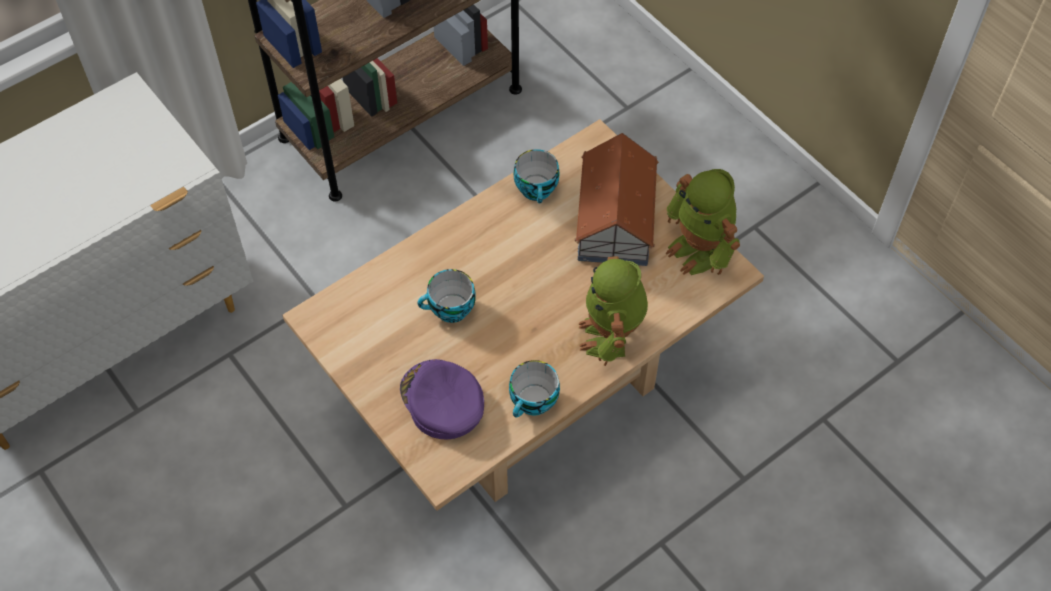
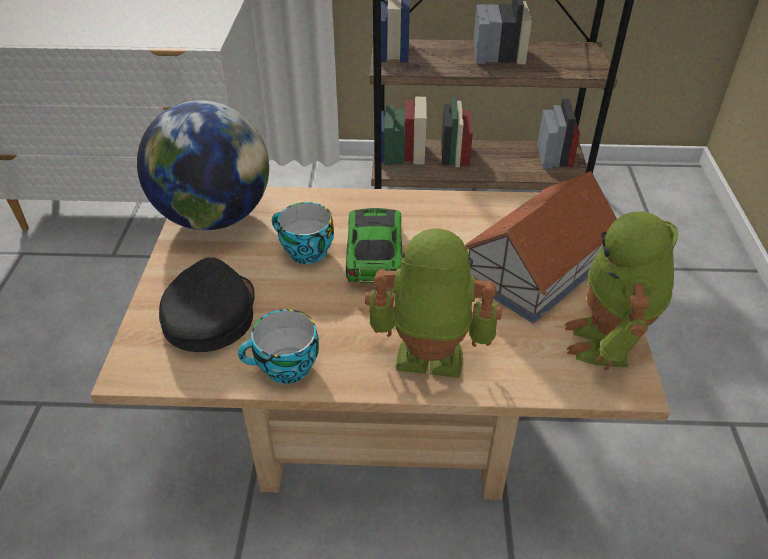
camera: 40 degrees right, 15 degrees down
purple cap [400,359,484,439] -> black cap [159,257,255,352]
cup [513,149,560,204] -> none
toy robot [579,256,648,366] -> toy robot turned 60 degrees clockwise [365,229,502,378]
none -> globe [137,100,269,230]
none -> toy car [346,208,403,284]

